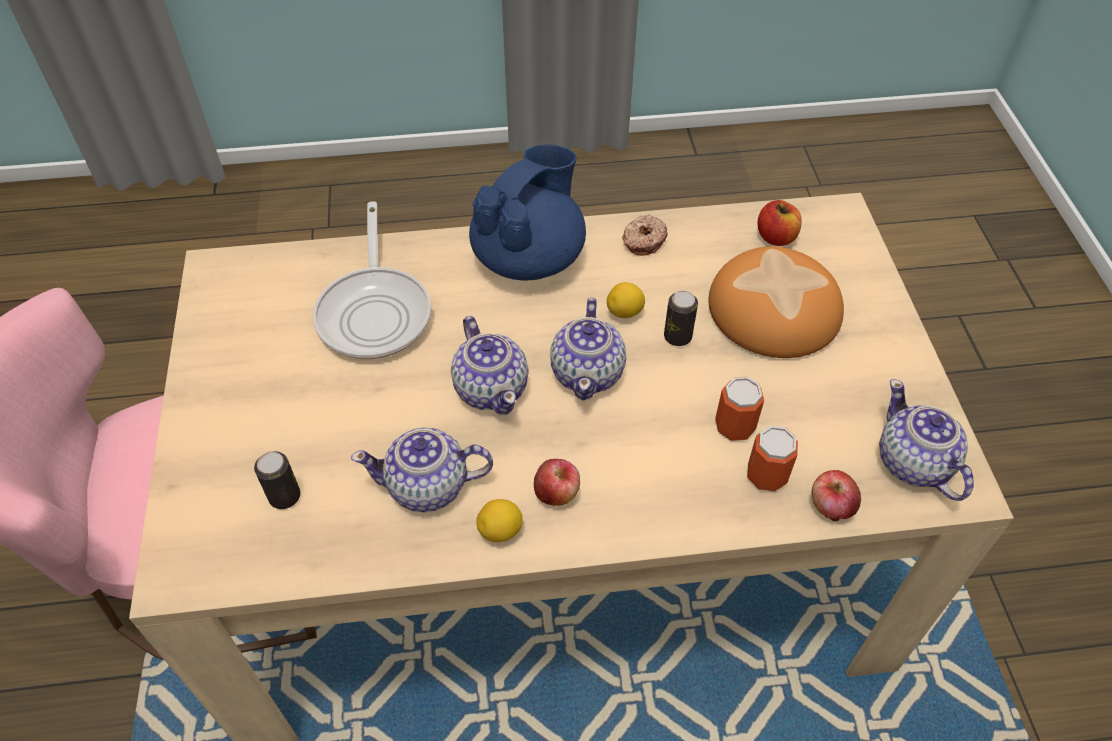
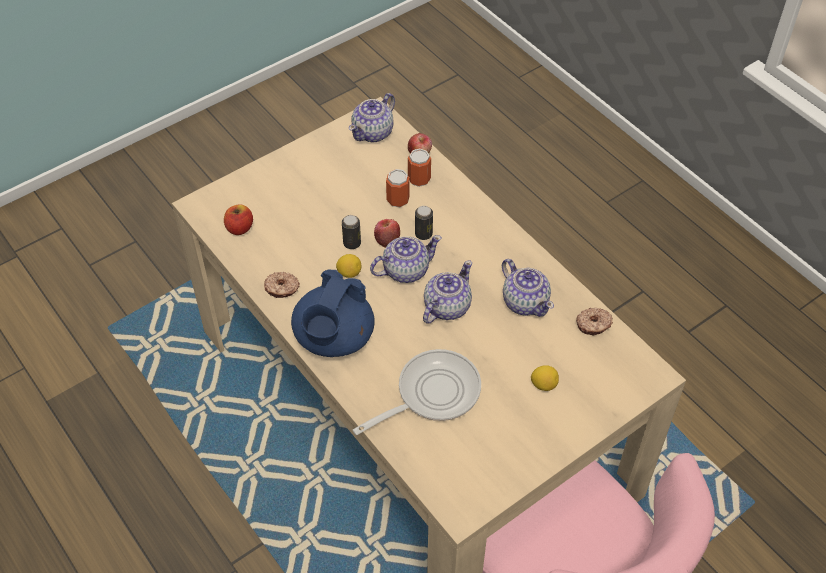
camera: 120 degrees left, 0 degrees up
can [254,451,300,509] -> can moved to [415,206,433,240]
blue teapot [469,145,586,281] -> blue teapot turned 75 degrees counterclockwise [291,270,375,357]
lemon [476,499,523,542] -> lemon moved to [531,365,559,391]
apple [534,459,580,506] -> apple moved to [374,219,400,248]
bread [708,247,844,358] -> none
none -> donut [576,307,613,336]

